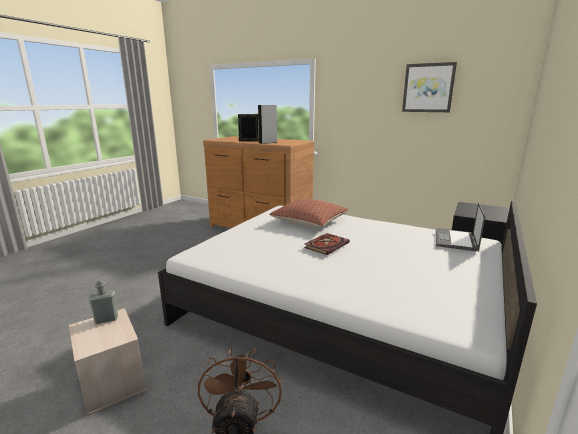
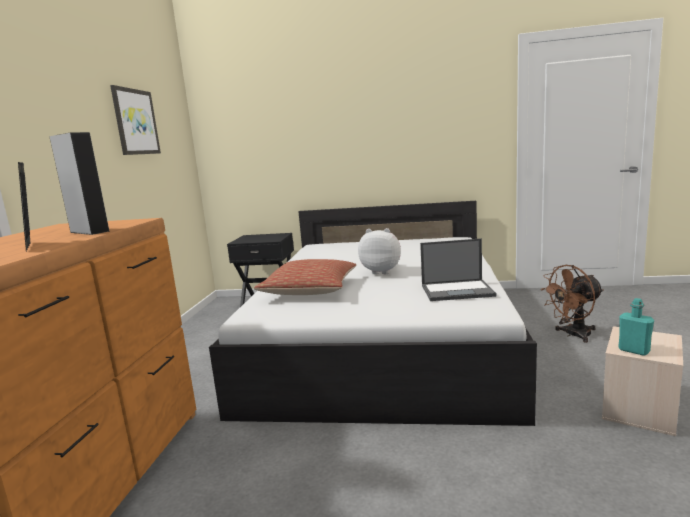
camera: 110 degrees left, 5 degrees down
grey bottle [88,279,118,324] -> turquoise bottle [618,298,654,356]
book [304,233,350,255] -> plush toy [358,228,401,274]
laptop [436,203,486,252] -> laptop moved to [420,238,497,301]

